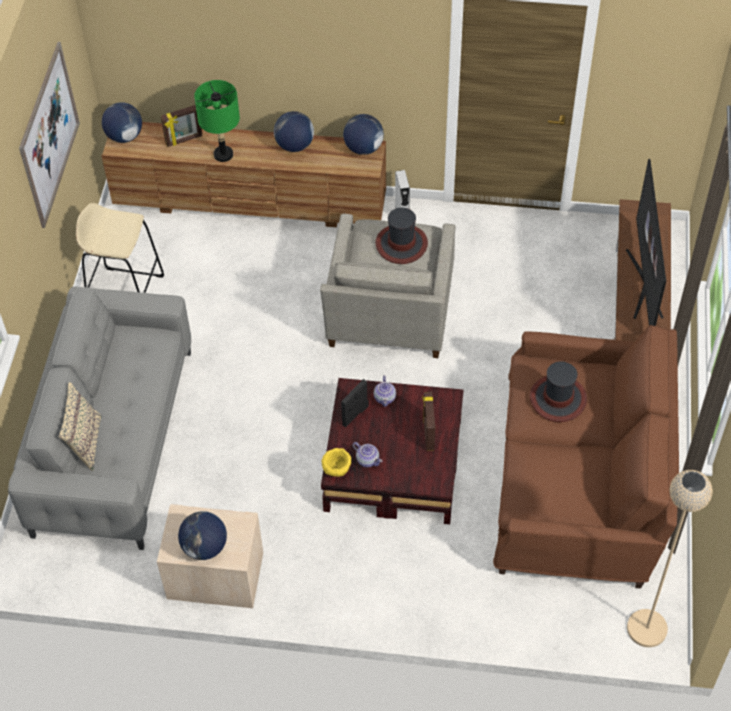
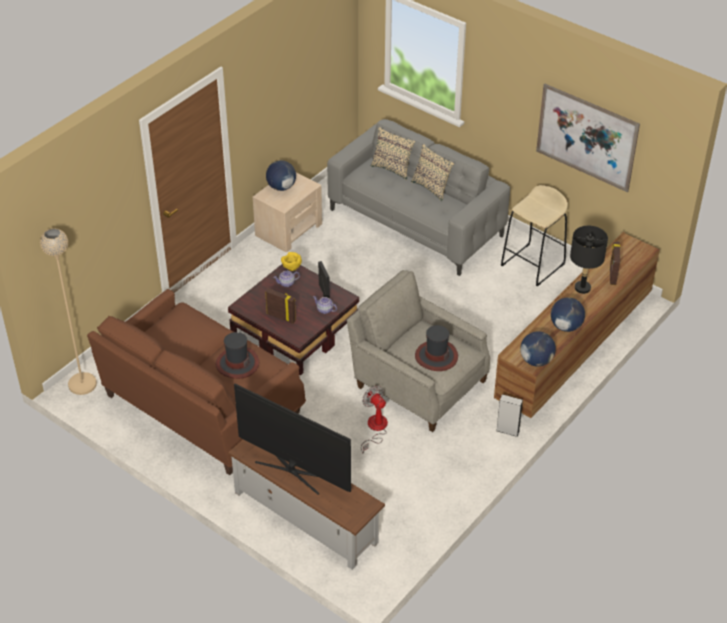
camera: 120 degrees right, 10 degrees down
globe [102,102,142,143] -> none
green table lamp [194,80,240,162] -> black table lamp [570,226,608,294]
none -> fan [361,386,388,453]
none -> beige pillow [411,144,454,201]

